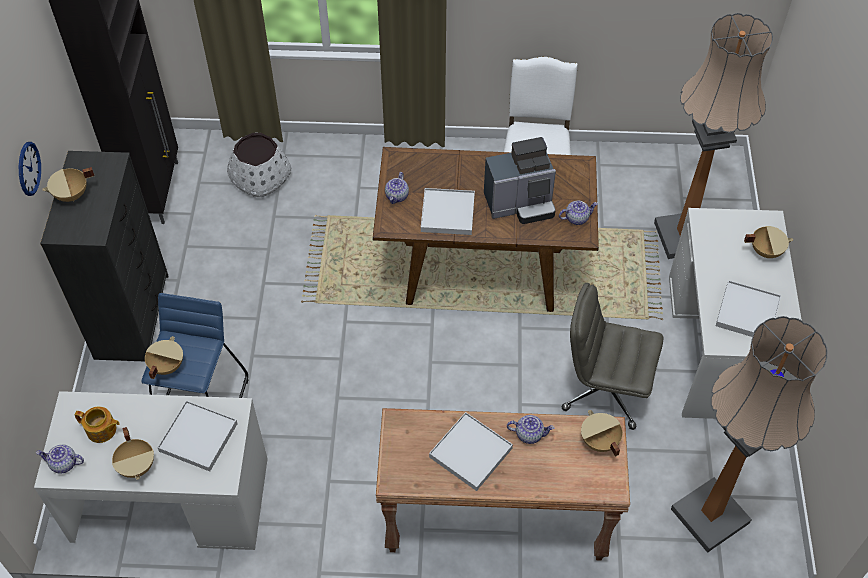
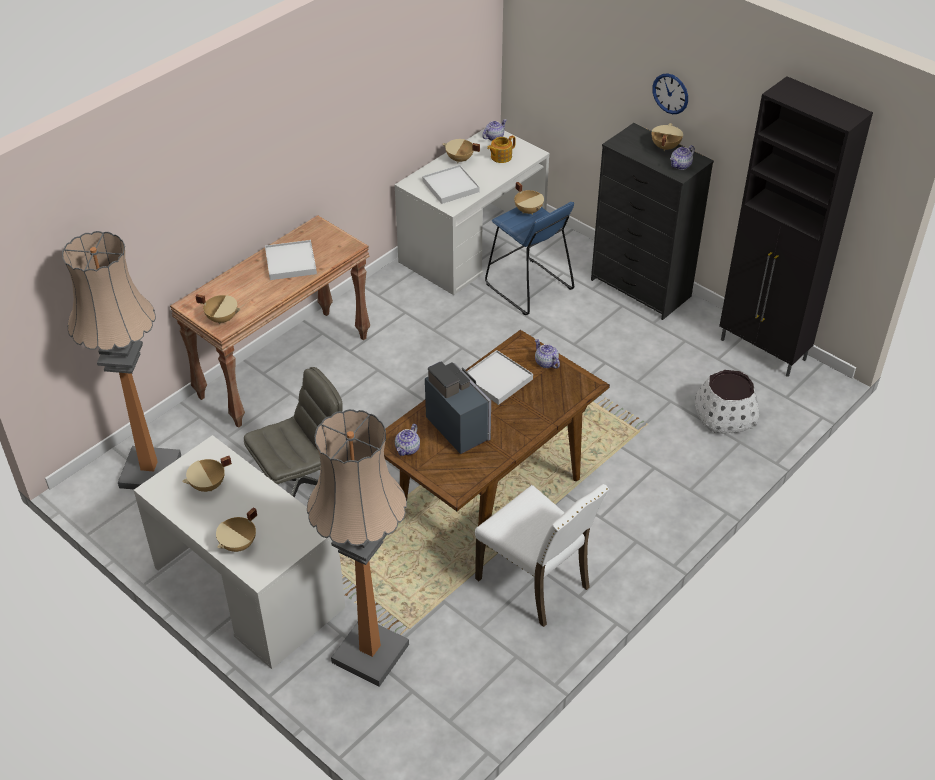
camera: 130 degrees right, 10 degrees down
coffee machine [484,137,556,224] -> coffee machine turned 120 degrees clockwise [425,362,491,454]
teapot [507,415,555,444] -> teapot moved to [670,145,695,170]
white tray [716,280,781,337] -> beige cooking pot [182,456,232,492]

